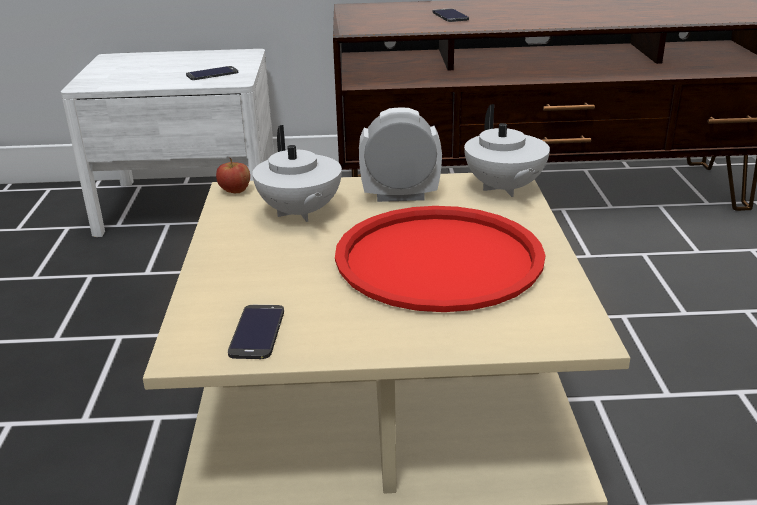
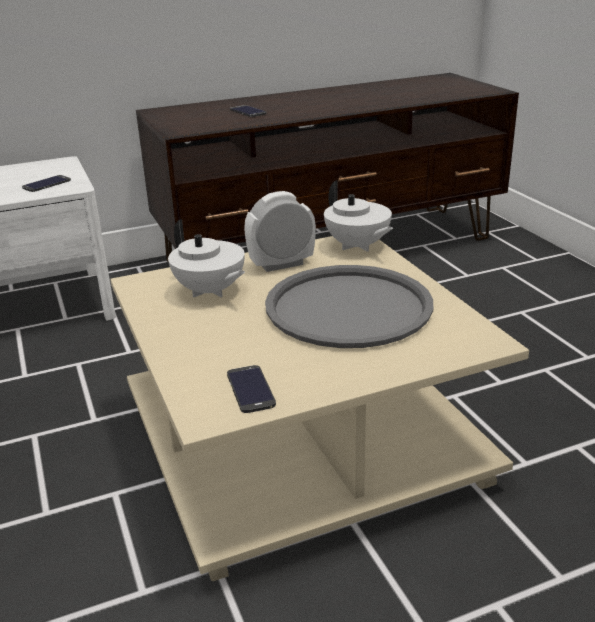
camera: 20 degrees left, 0 degrees up
apple [216,158,250,193] -> none
red tray [335,206,545,312] -> grey tray [265,265,433,348]

